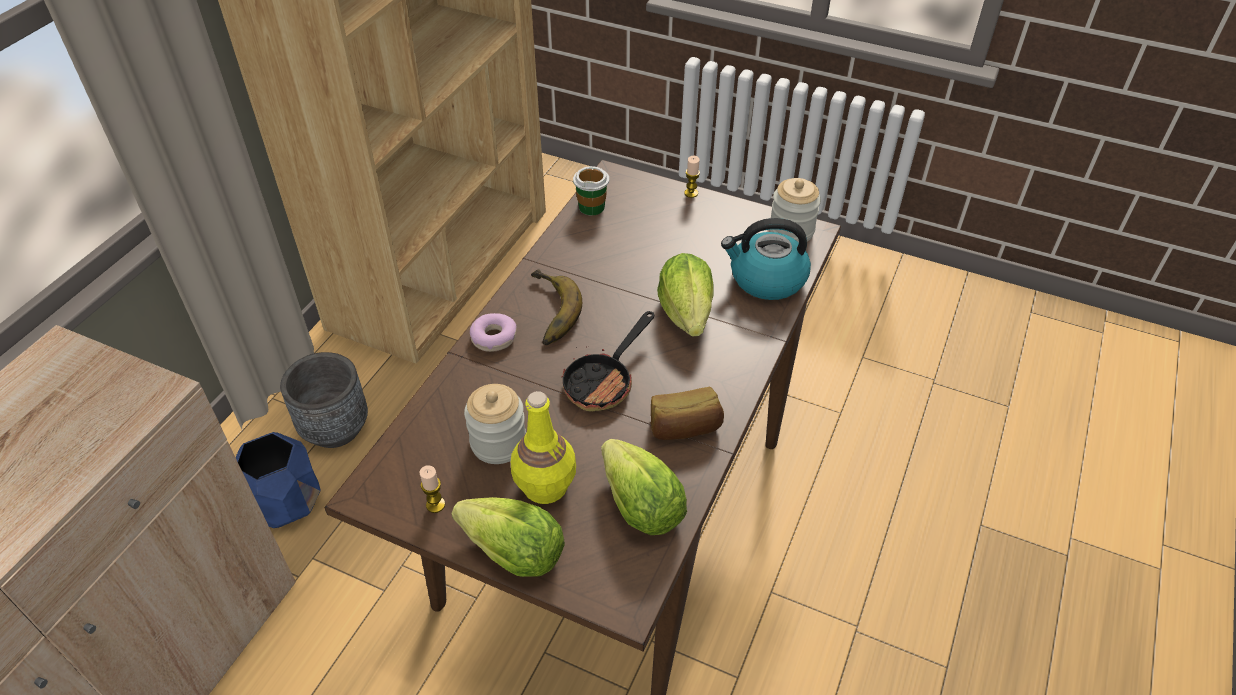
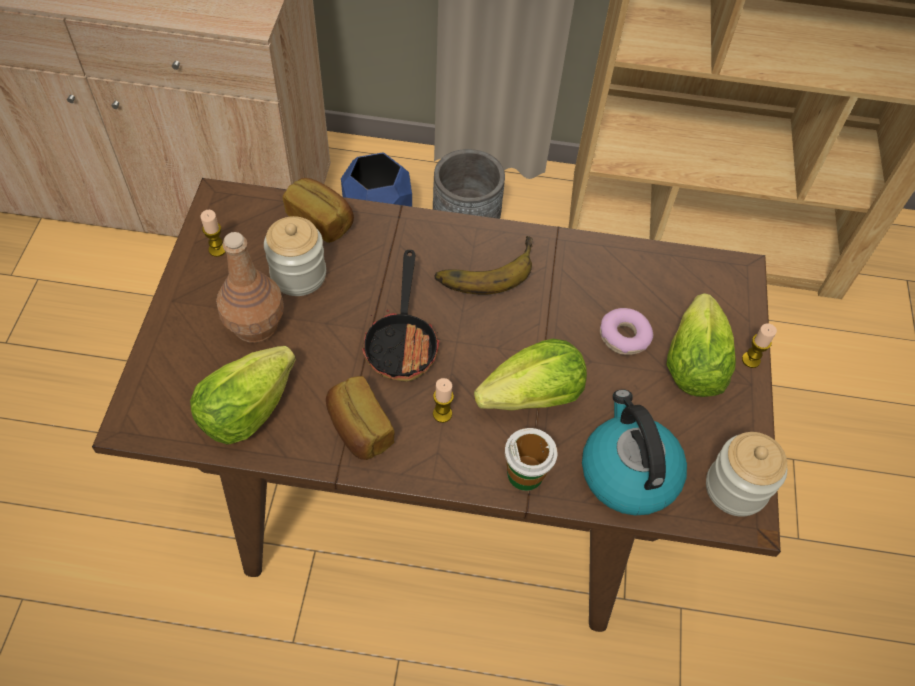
camera: 70 degrees right, 10 degrees up
lettuce [452,497,565,577] -> lettuce moved to [666,293,736,397]
donut [470,313,517,352] -> donut moved to [600,308,653,355]
yellow bottle [511,391,576,504] -> brown bottle [216,232,284,343]
frying pan [561,311,654,412] -> frying pan turned 105 degrees counterclockwise [362,250,440,382]
cup [573,166,609,215] -> cup moved to [505,428,557,491]
none -> bread [283,178,354,243]
none -> candle [433,378,454,423]

